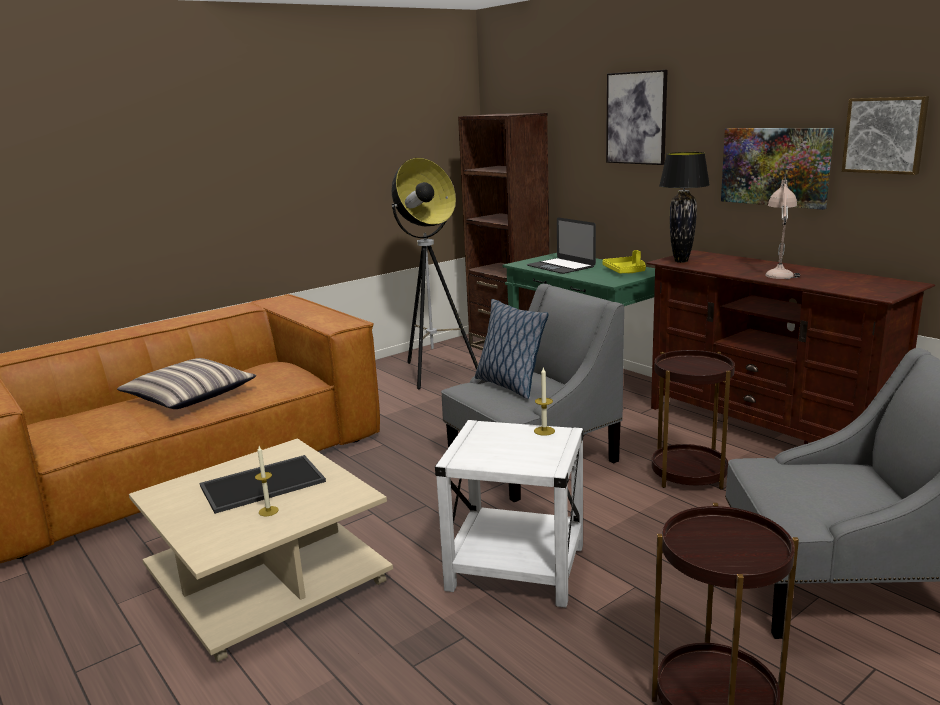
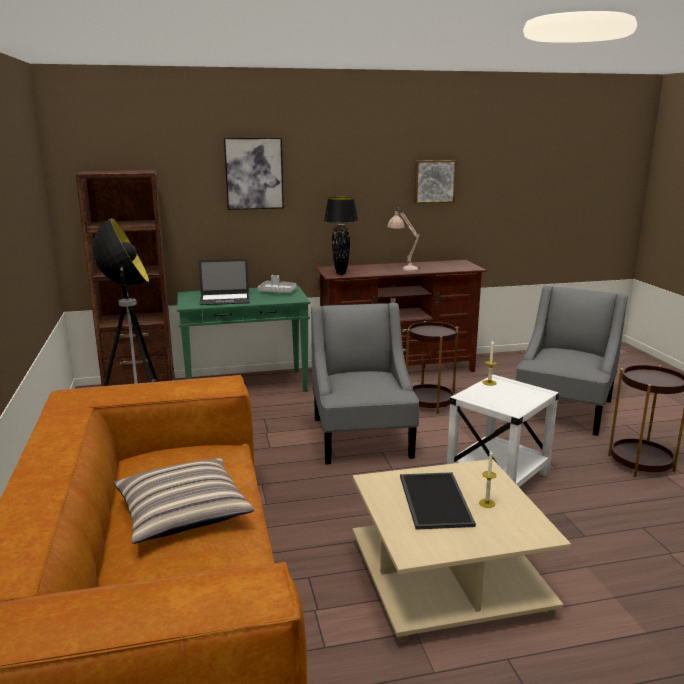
camera: 65 degrees left, 0 degrees up
pillow [475,299,549,399] -> none
yellow tray [603,250,646,274] -> grey tray [257,275,297,293]
picture [721,128,834,210] -> none

